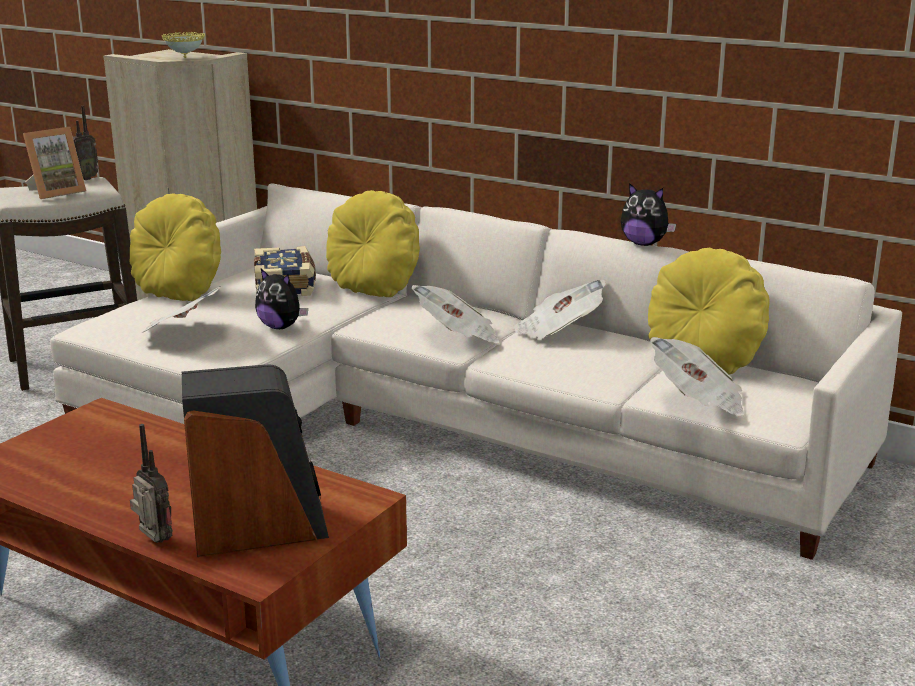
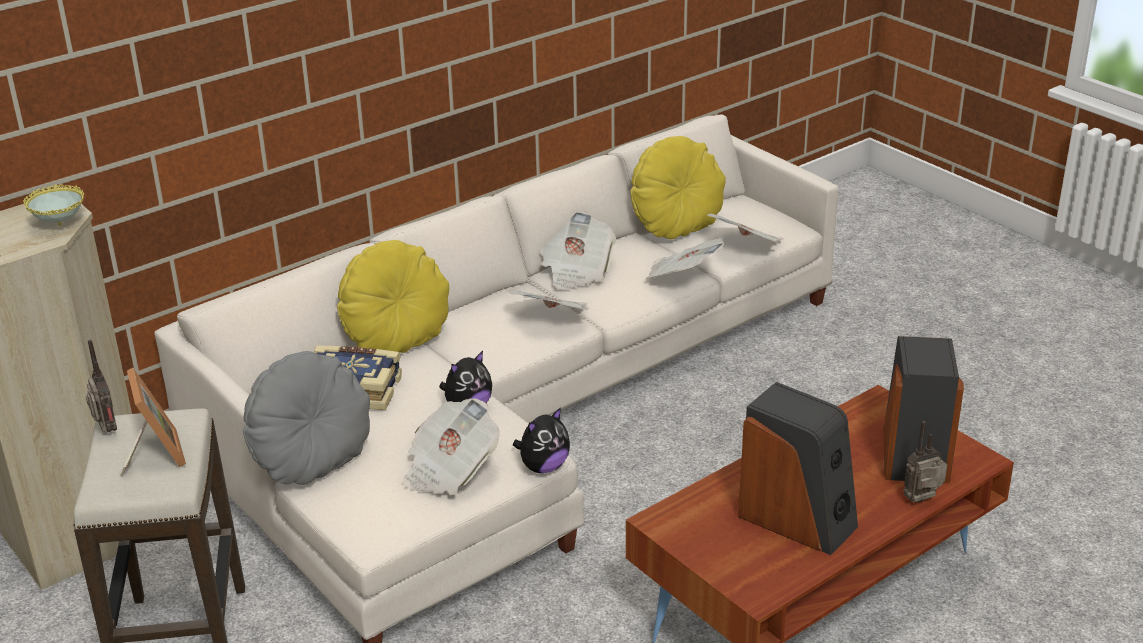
camera: 70 degrees left, 10 degrees up
yellow pillow [130,193,221,301] -> grey pillow [243,351,370,485]
plush toy [621,183,676,246] -> plush toy moved to [513,407,570,473]
none -> newspaper [646,238,724,279]
none -> speaker [738,382,858,555]

